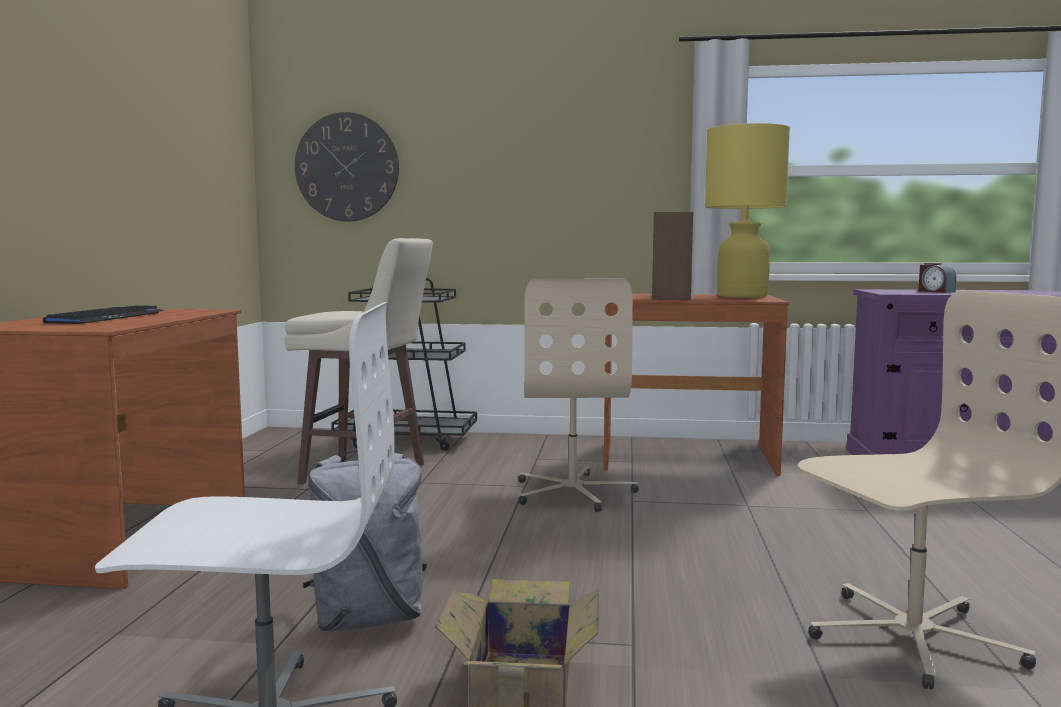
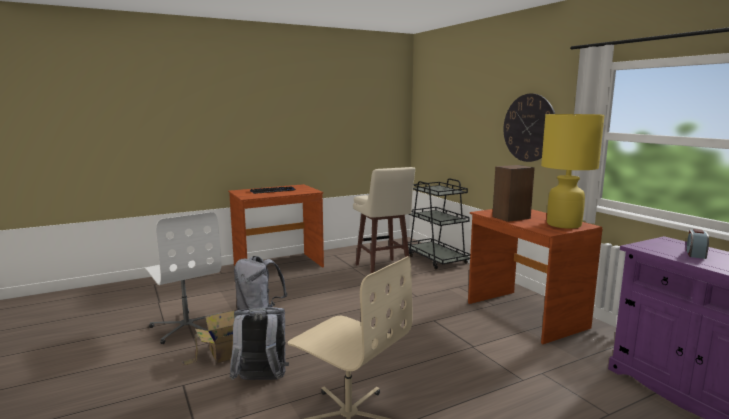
camera: 55 degrees right, 5 degrees up
wall clock [295,112,399,222] -> wall clock moved to [504,94,555,162]
beige office chair [518,278,639,512] -> none
none -> grey backpack [230,307,289,380]

